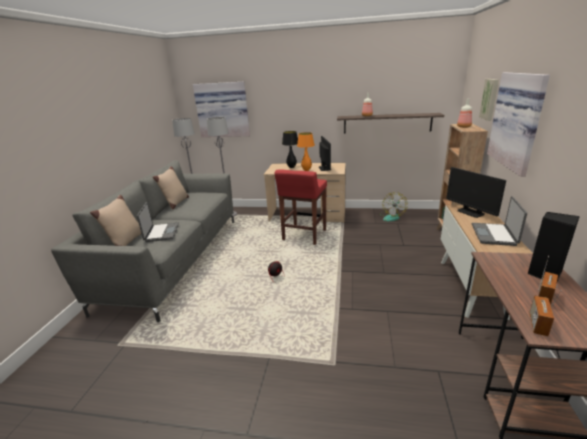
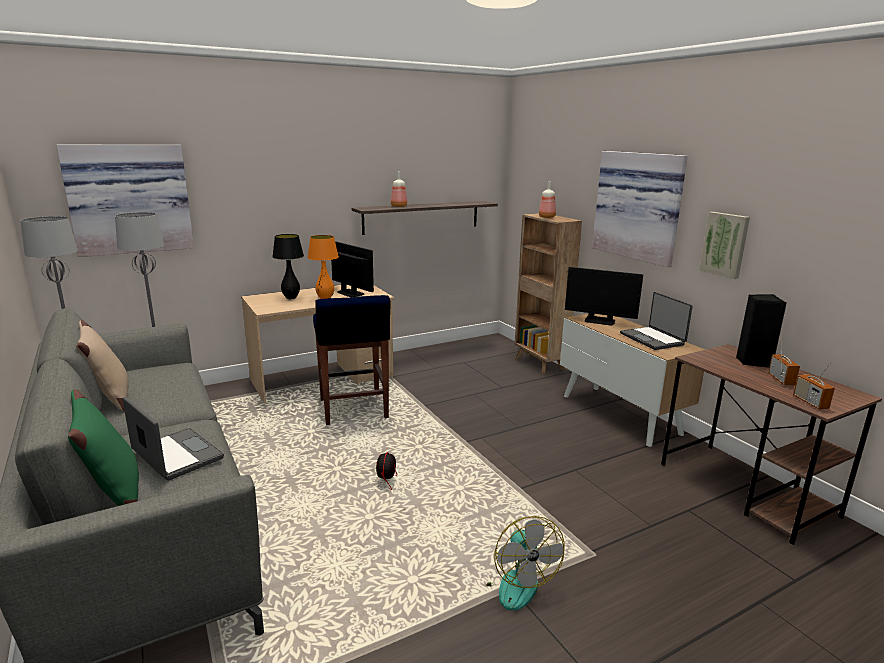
camera: 40 degrees left, 5 degrees down
beige pillow [90,195,141,246] -> green pillow [68,389,139,506]
red stool [274,169,327,245] -> blue stool [313,295,391,425]
fan [379,192,408,221] -> fan moved to [486,516,565,611]
picture [479,79,499,121] -> picture moved to [699,212,750,279]

